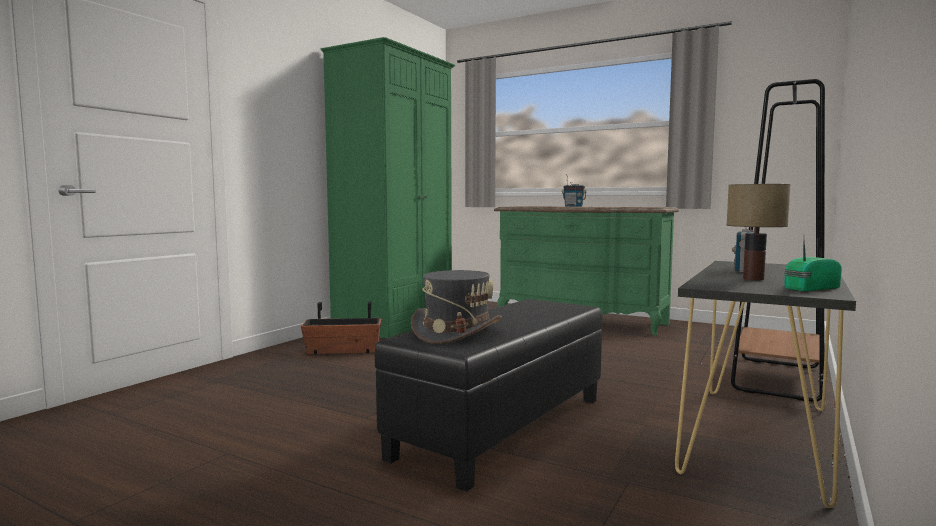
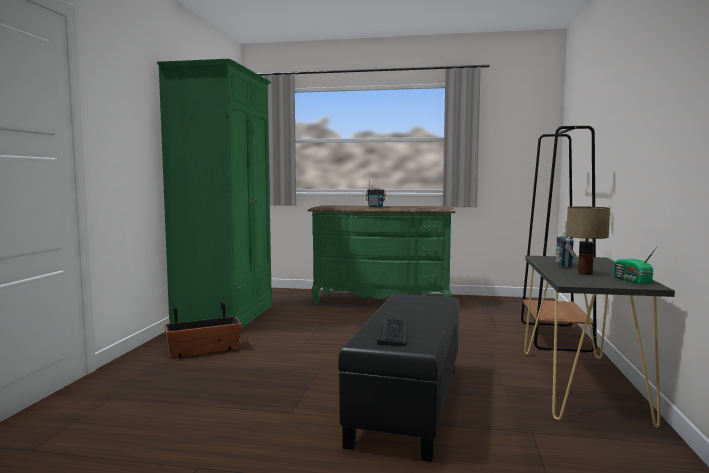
camera: 20 degrees left, 0 degrees up
grey hat [411,270,502,344] -> keyboard [377,318,407,346]
radio [784,237,842,292] -> radio turned 60 degrees counterclockwise [613,246,658,284]

